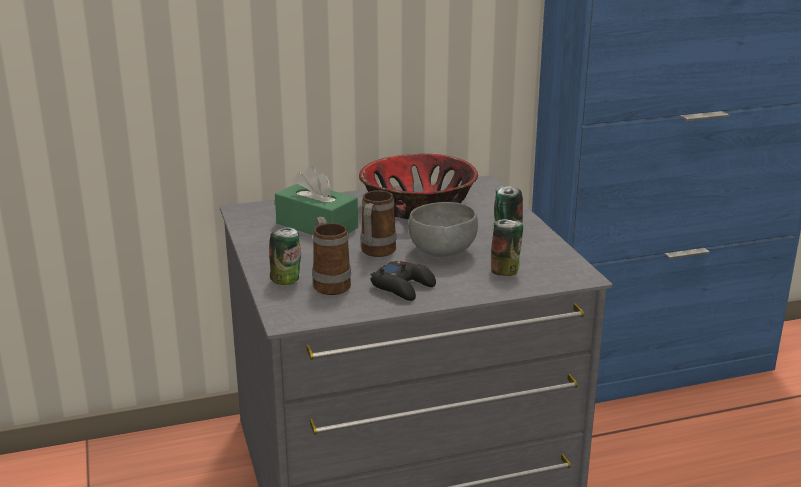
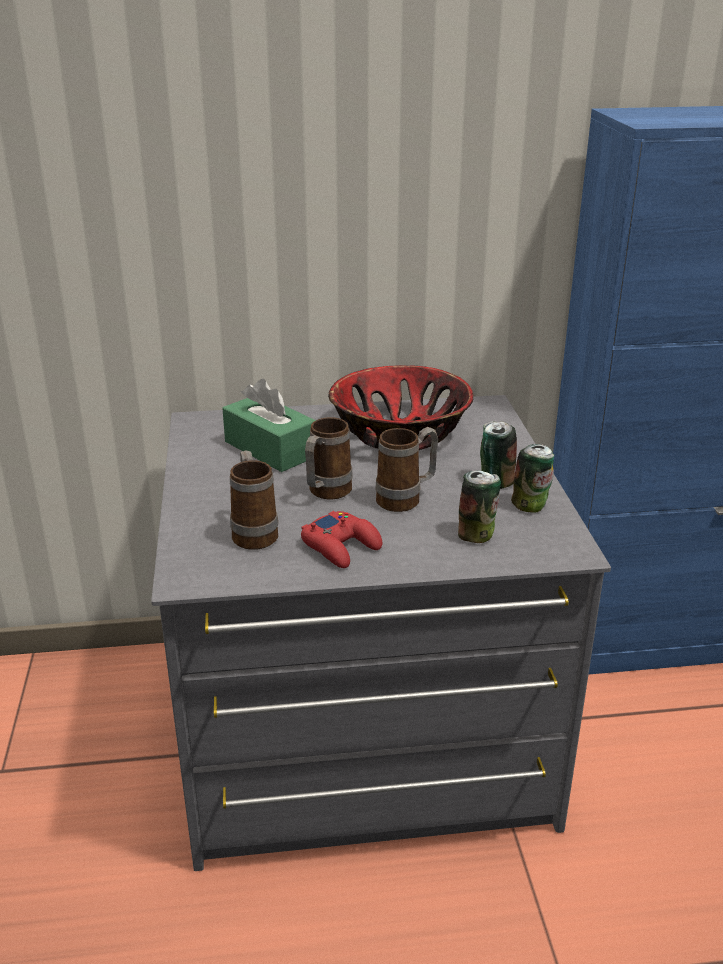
camera: 10 degrees right, 5 degrees up
can [269,227,301,285] -> can moved to [511,444,554,513]
black game controller [370,261,436,301] -> red game controller [301,511,382,568]
grey bowl [408,202,478,257] -> mug [376,427,438,512]

